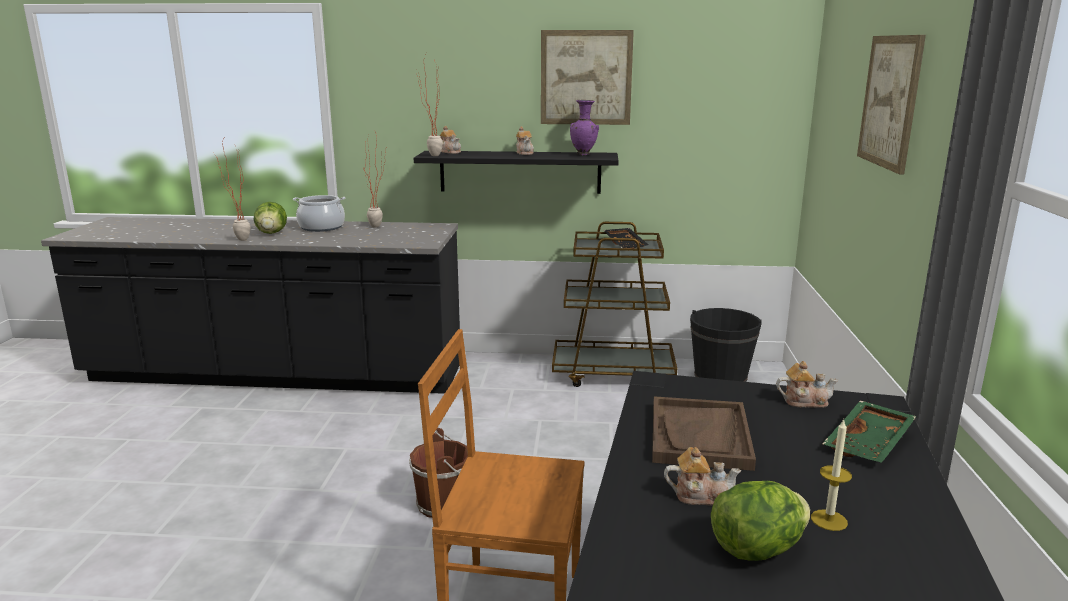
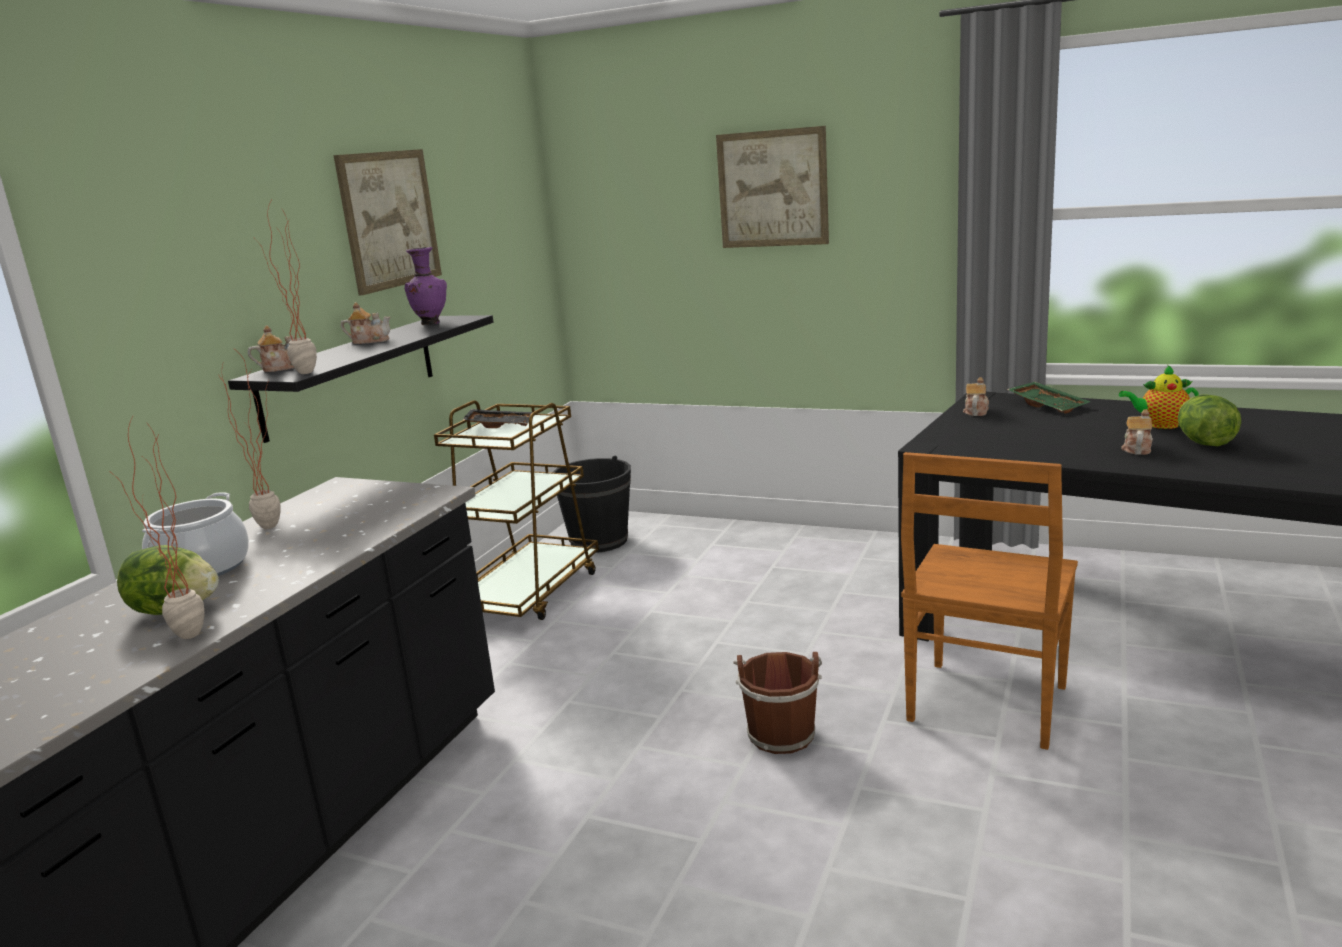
camera: 70 degrees left, 0 degrees up
brown tray [652,396,756,471] -> none
candle [811,419,852,531] -> teapot [1119,365,1199,429]

